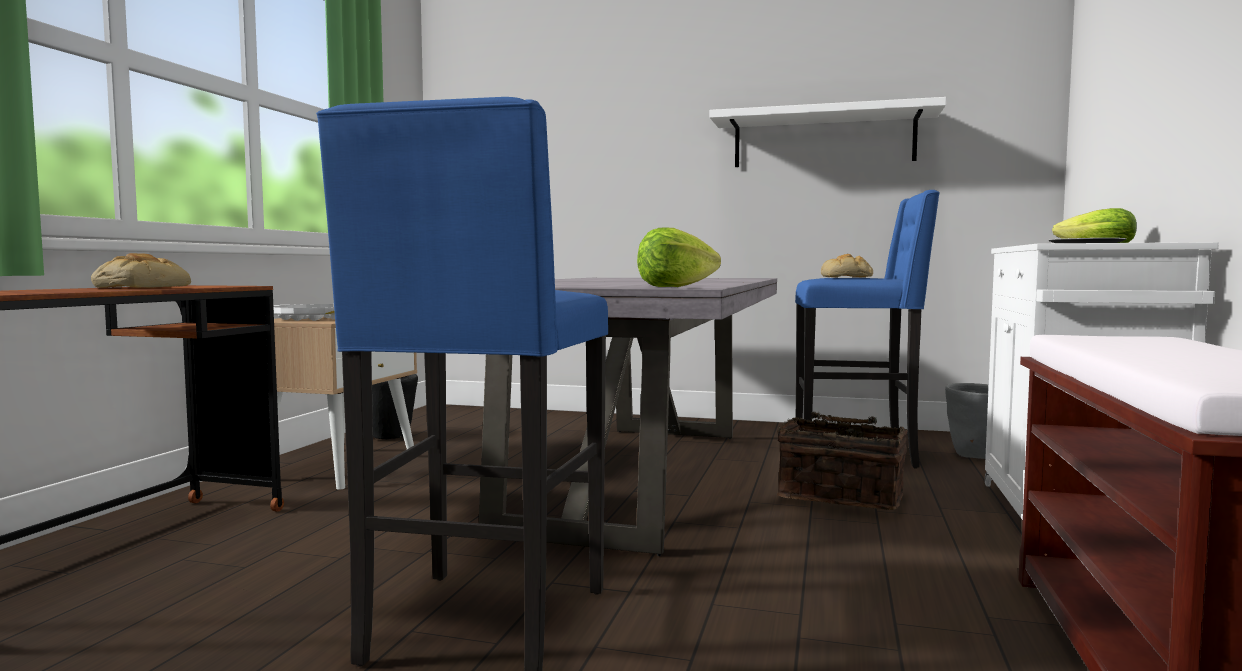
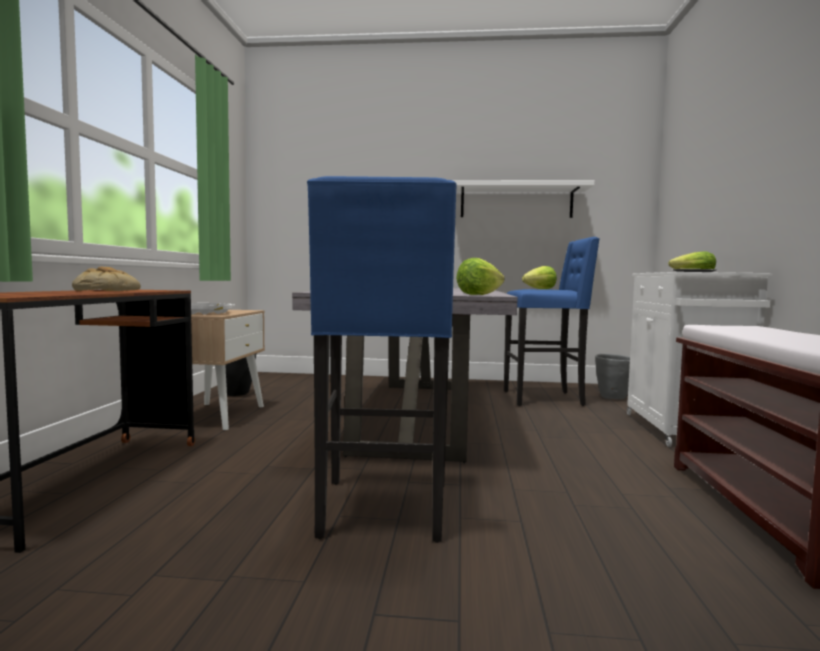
camera: 10 degrees left, 0 degrees up
basket [777,412,907,510] -> none
bread [821,254,873,277] -> lettuce [522,266,557,289]

